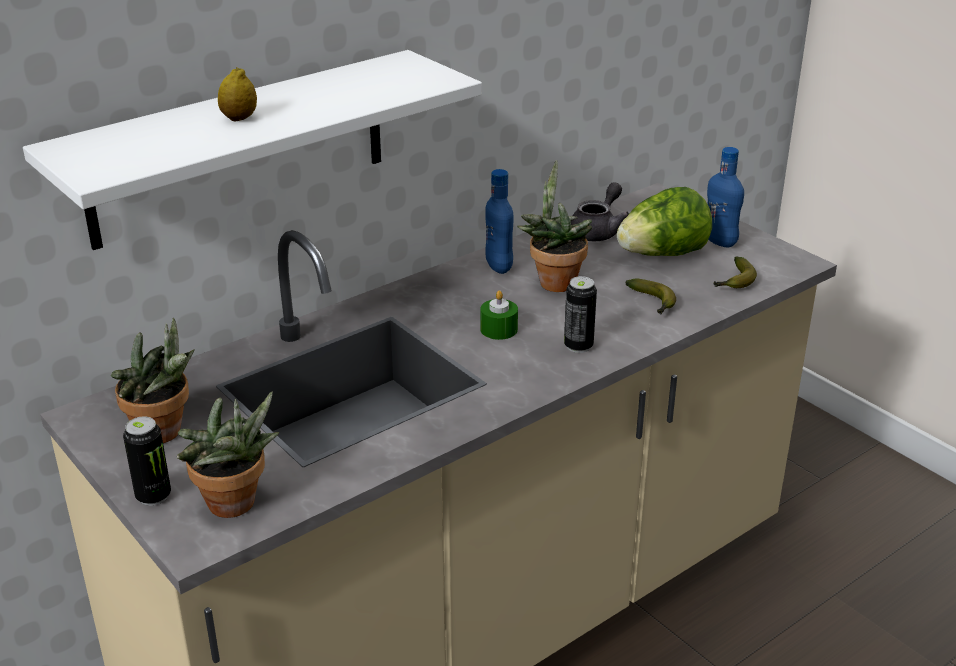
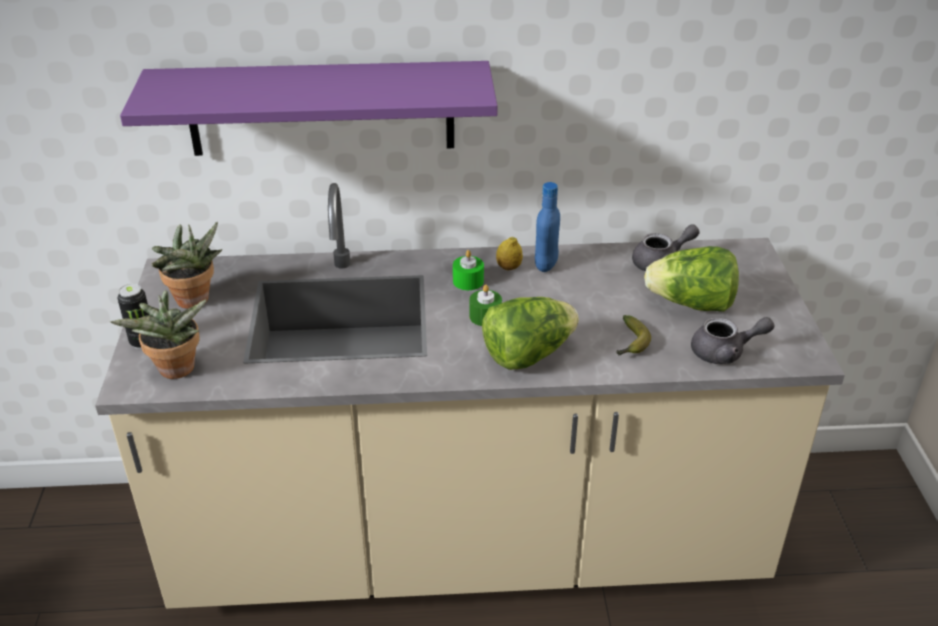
camera: 35 degrees right, 5 degrees up
white shelf [23,50,482,250] -> purple shelf [120,61,498,156]
lemon [218,67,257,121] -> lemon moved to [496,237,523,271]
potted plant [517,160,592,292] -> none
can [564,276,597,353] -> lettuce [482,297,579,370]
blue bottle [707,147,744,247] -> none
banana [714,256,757,288] -> grey teapot [691,317,775,364]
none -> green candle [453,250,484,290]

